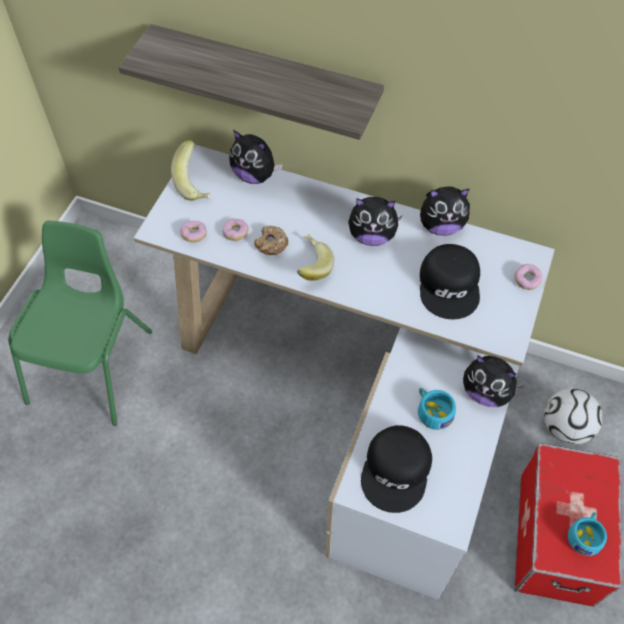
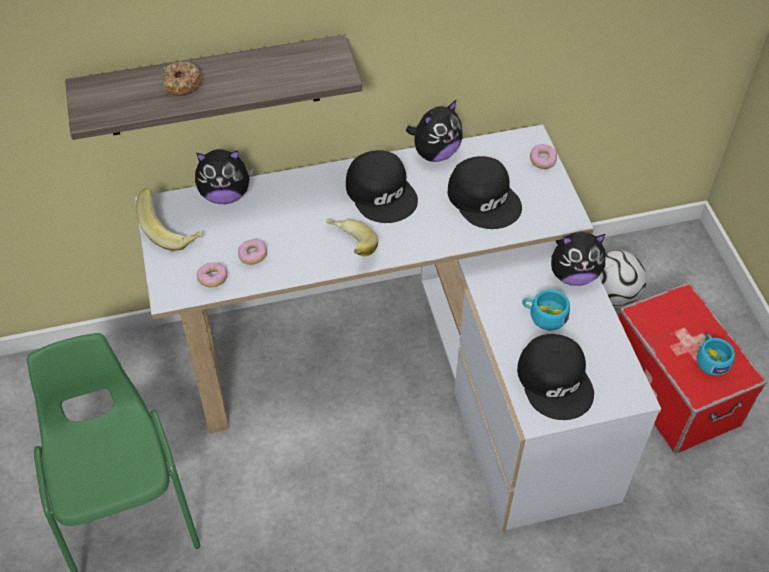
camera: 35 degrees left, 5 degrees down
donut [254,226,288,255] -> donut moved to [163,61,202,96]
plush toy [348,197,403,246] -> black cap [346,150,418,223]

